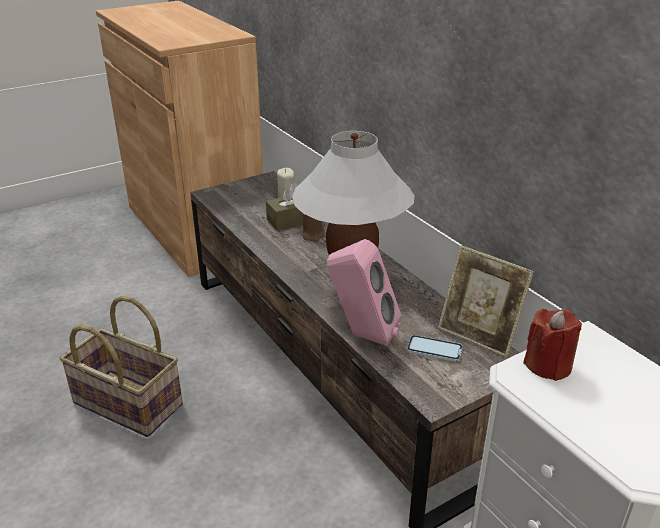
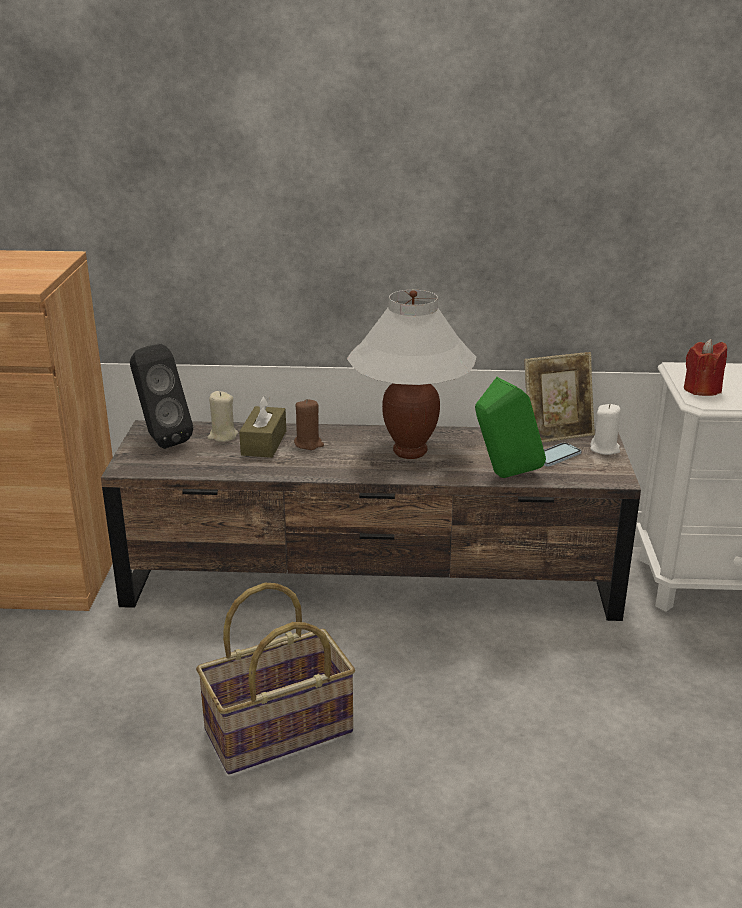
camera: 55 degrees left, 5 degrees down
pink speaker [327,239,401,346] -> green speaker [475,377,546,478]
none -> black speaker [130,344,193,449]
none -> white candle [590,404,621,455]

